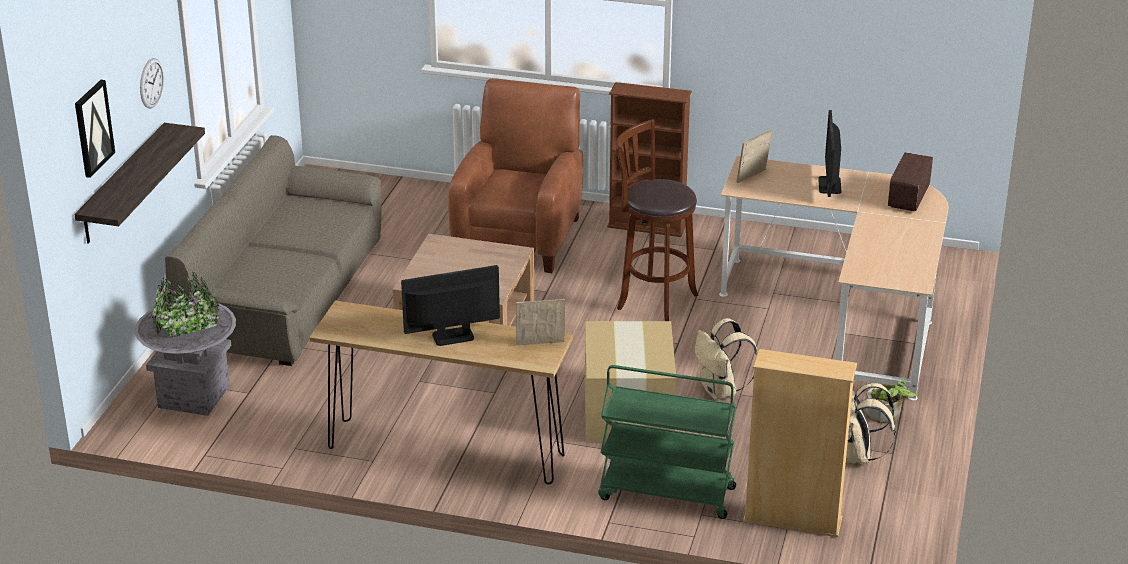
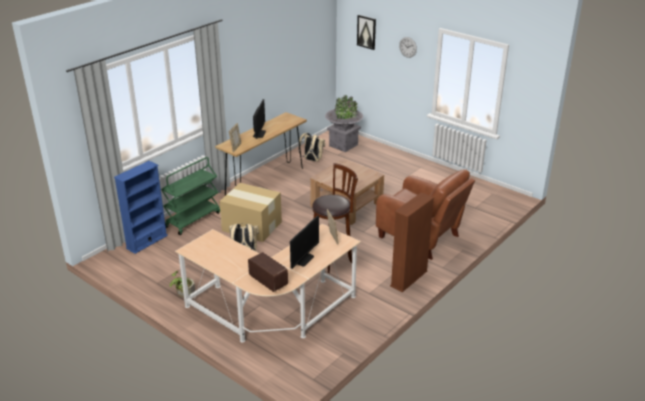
camera: 115 degrees right, 0 degrees up
shelf [74,123,205,244] -> none
sofa [165,135,382,366] -> none
beige bookcase [743,349,857,537] -> blue bookcase [114,161,168,254]
monitor [818,110,841,197] -> monitor turned 90 degrees clockwise [290,215,319,269]
beige backpack [846,383,896,464] -> beige backpack moved to [299,133,325,162]

